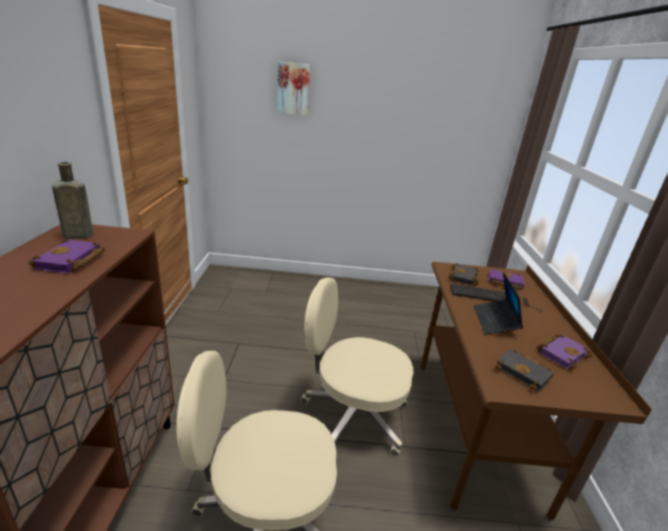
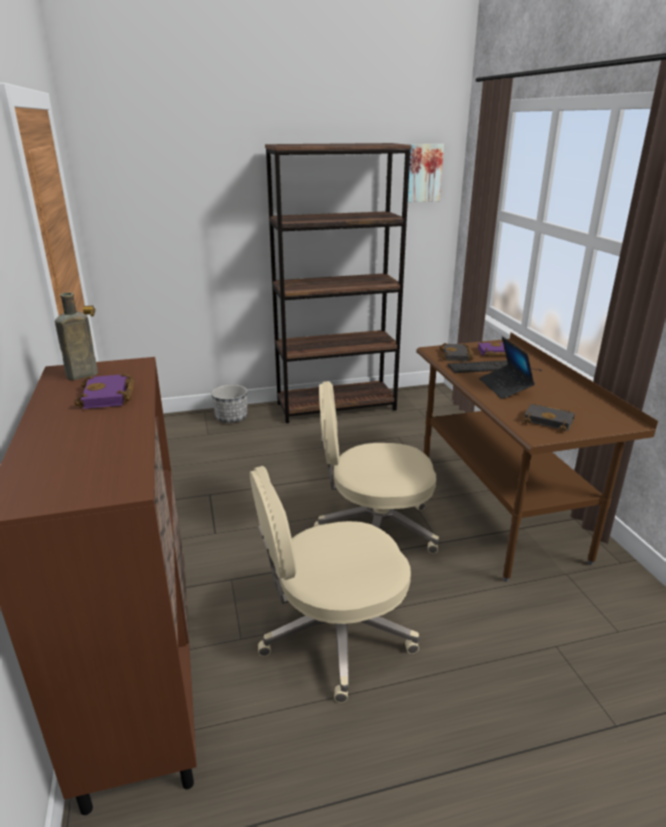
camera: 15 degrees left, 0 degrees up
picture [277,61,310,115] -> picture moved to [408,144,444,202]
purple book [537,334,593,370] -> none
none -> planter [211,385,247,423]
none -> brown bookcase [265,143,411,423]

